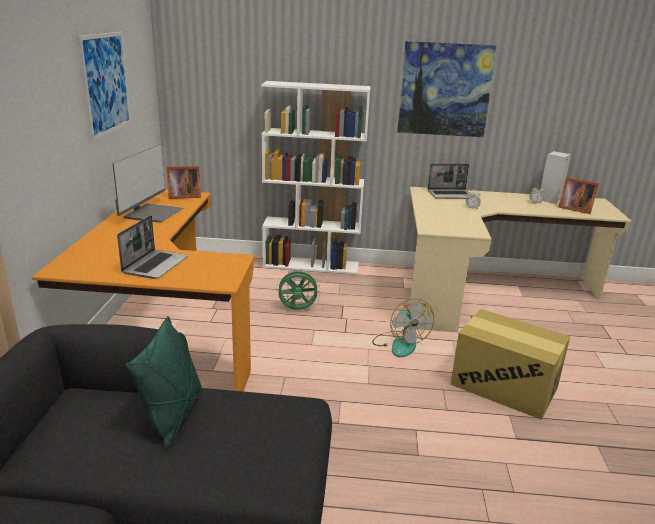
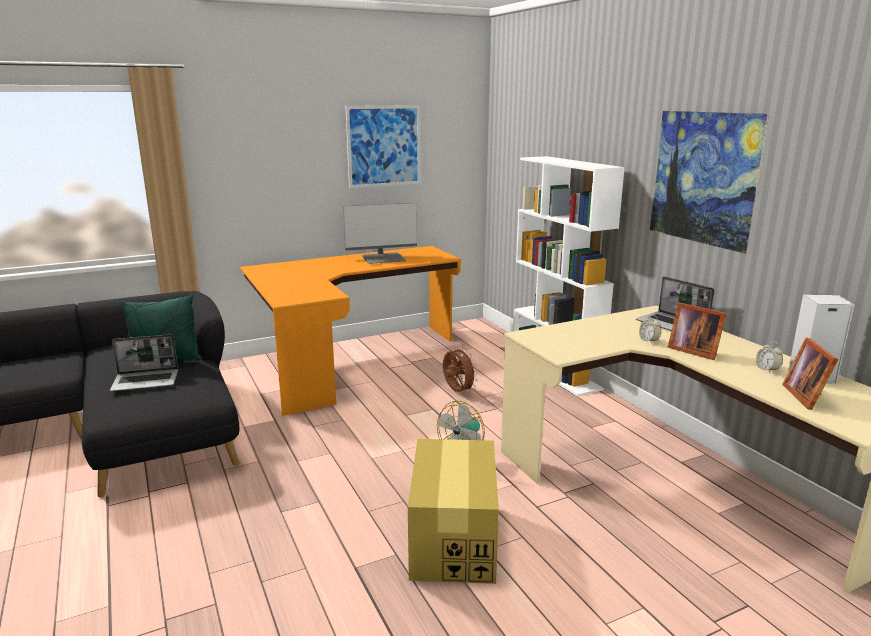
camera: 60 degrees right, 5 degrees down
laptop [117,215,188,279] -> laptop moved to [110,334,178,391]
picture frame [166,166,201,199] -> picture frame moved to [668,302,727,360]
green fan [276,271,320,310] -> brown fan [443,346,478,392]

